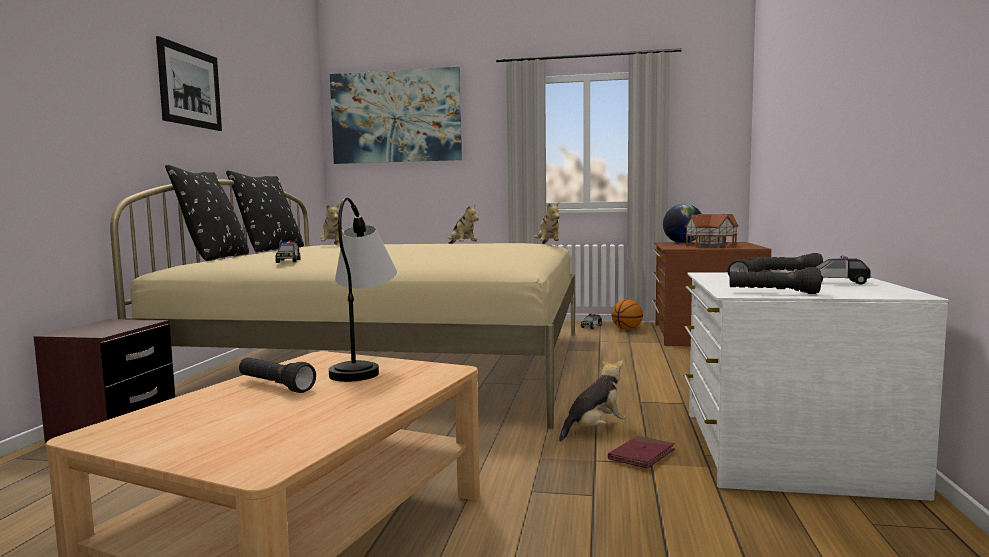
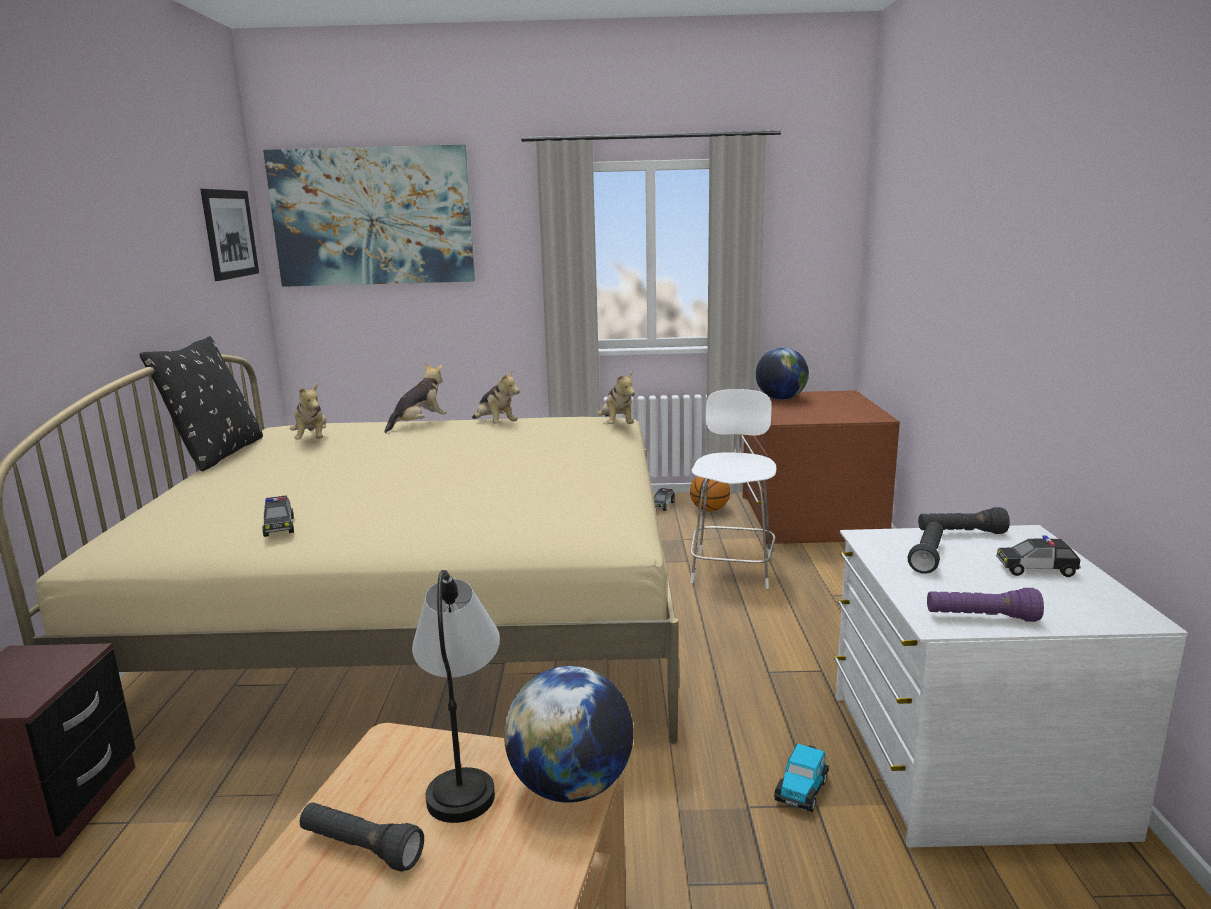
camera: 10 degrees left, 10 degrees up
picture [156,36,222,131] -> picture moved to [200,189,259,281]
black pillow [165,165,249,261] -> none
plush toy [559,357,626,441] -> plush toy moved to [384,363,447,433]
red book [608,436,675,468] -> toy car [774,744,829,812]
toy house [685,214,739,248] -> none
black flashlight [729,267,821,294] -> purple flashlight [927,588,1044,622]
none -> globe [504,666,634,803]
none -> white stool [690,389,776,589]

